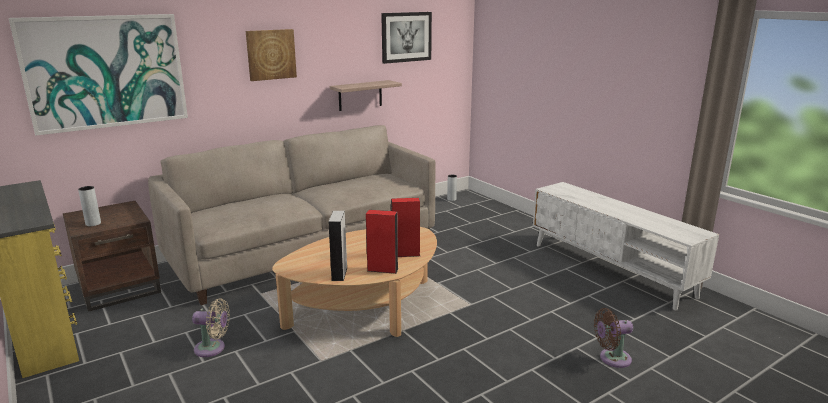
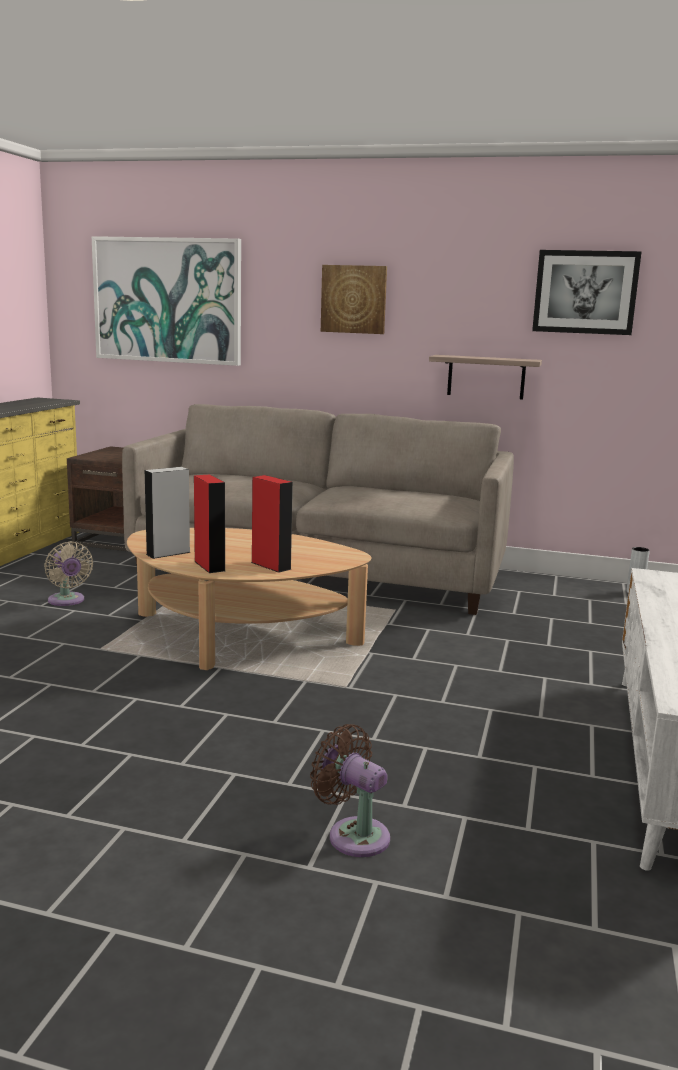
camera: 50 degrees right, 5 degrees down
grey vase [78,186,101,226] -> none

